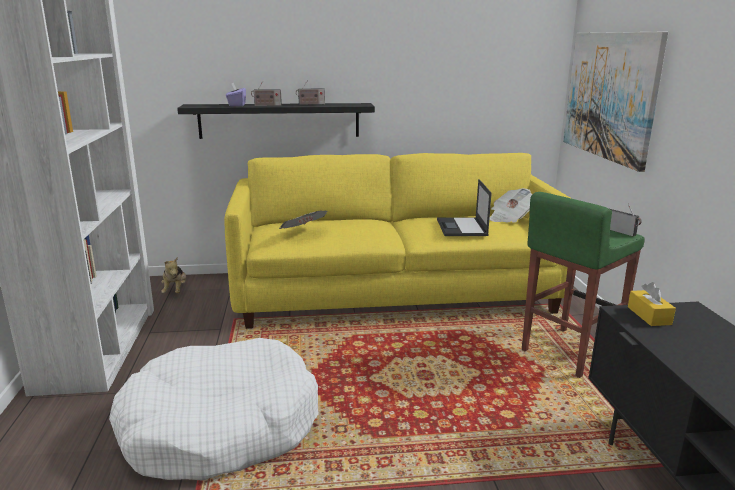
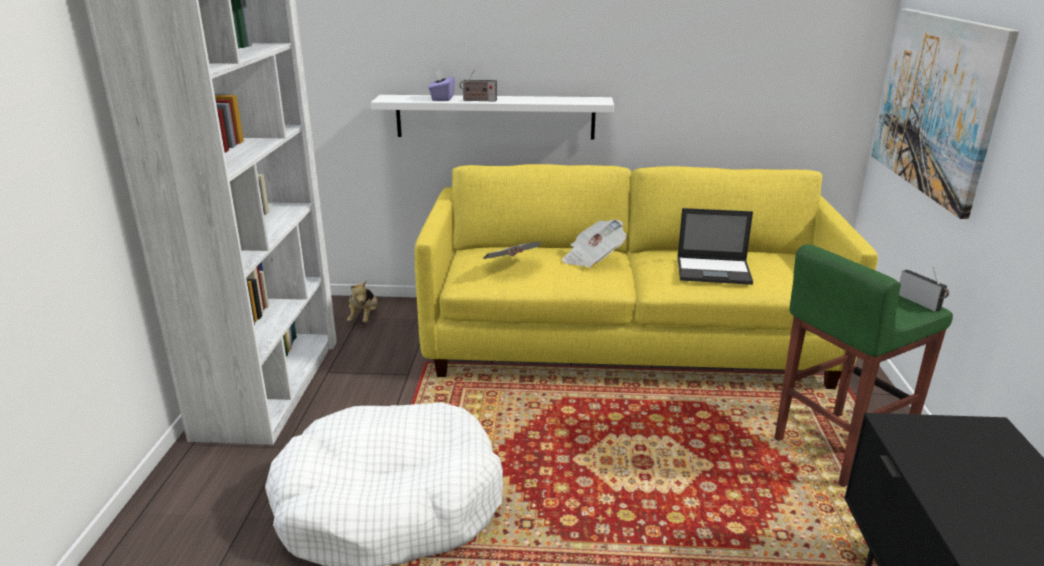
camera: 10 degrees right, 5 degrees up
black shelf [177,103,375,139] -> white shelf [371,95,614,140]
radio [296,80,325,105] -> none
laptop [437,179,492,236] -> laptop turned 90 degrees counterclockwise [677,208,753,285]
newspaper [489,188,532,223] -> newspaper moved to [562,220,626,268]
yellow tissue box [628,282,676,326] -> none

